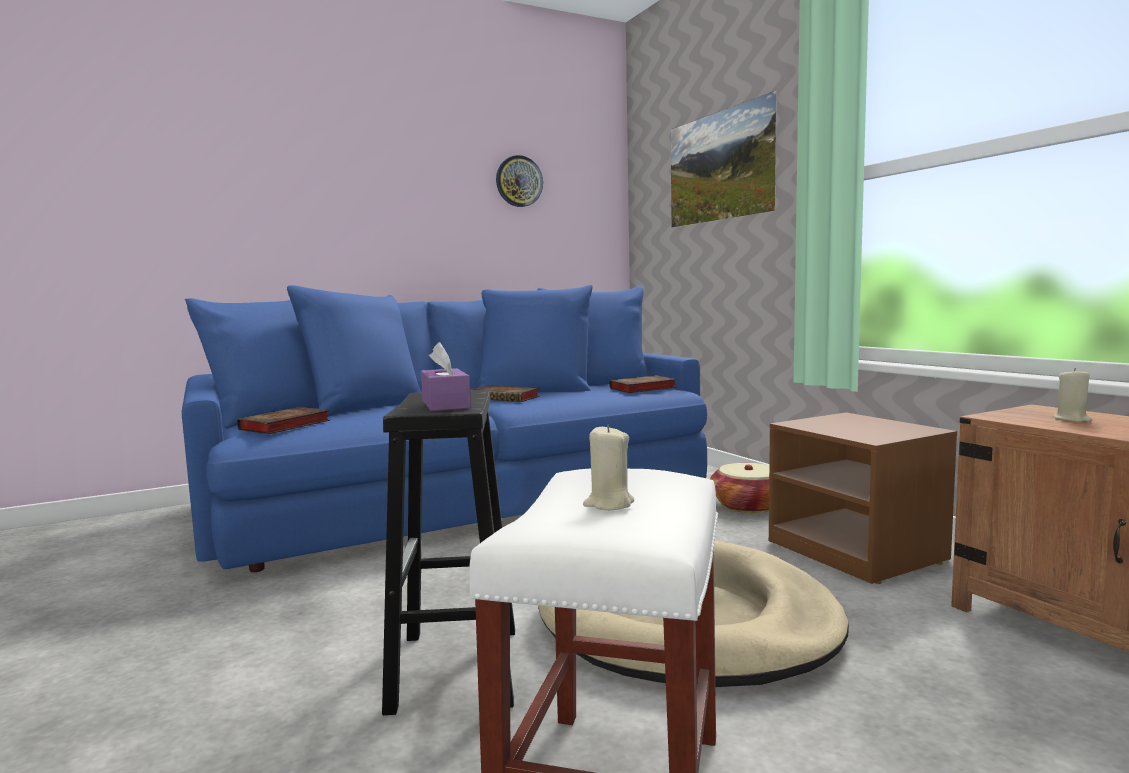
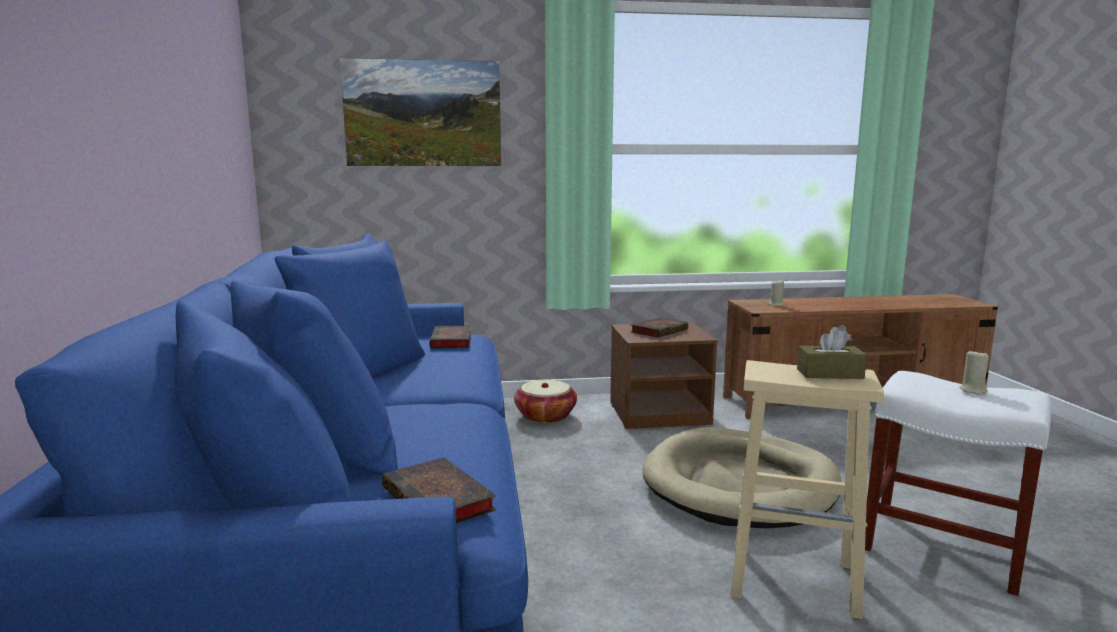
camera: 70 degrees left, 5 degrees up
black stool [382,390,515,715] -> beige stool [731,360,884,619]
purple tissue box [421,342,471,411] -> brown tissue box [797,327,867,379]
book [470,385,540,402] -> book moved to [631,317,688,337]
wall clock [496,155,543,207] -> none

